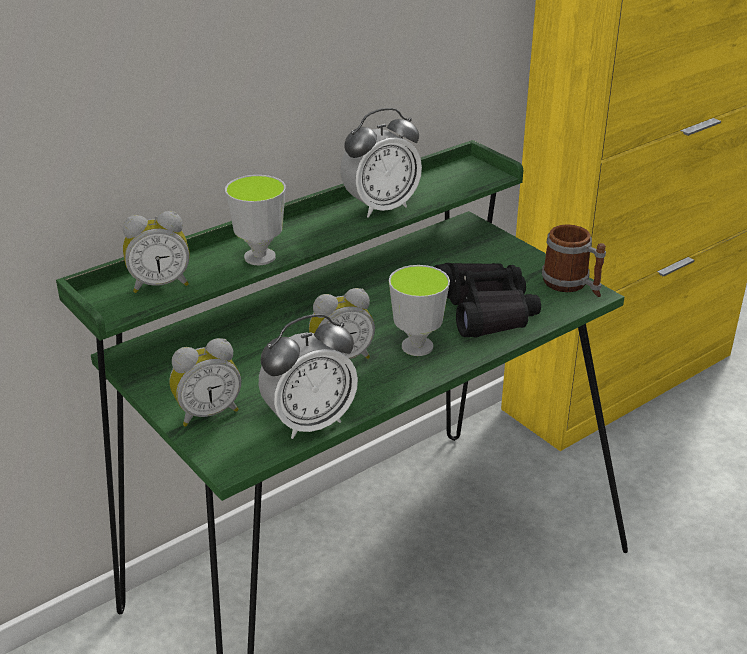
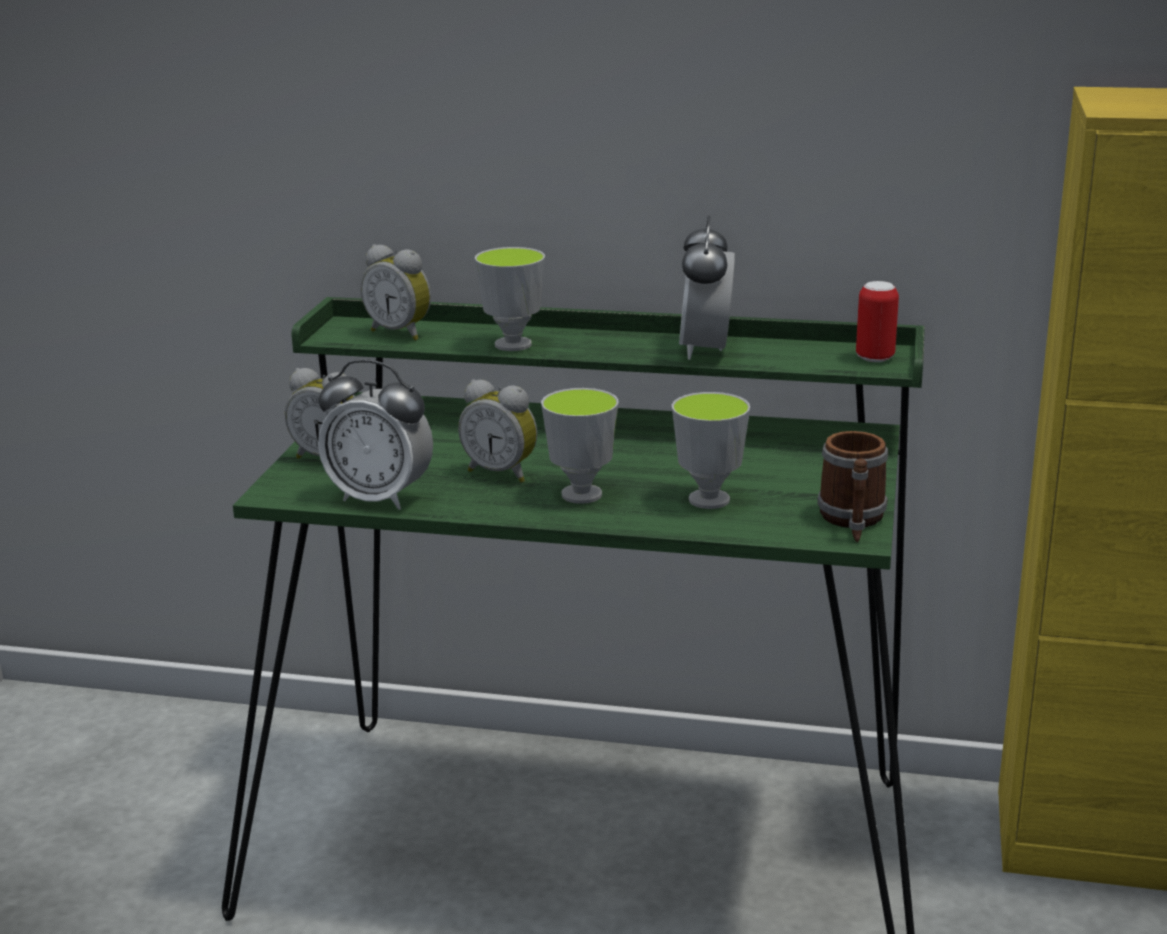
camera: 50 degrees right, 10 degrees down
alarm clock [340,108,422,218] -> alarm clock turned 75 degrees clockwise [679,215,735,360]
black binoculars [434,263,541,338] -> cup [672,392,750,509]
none -> can [856,281,899,362]

